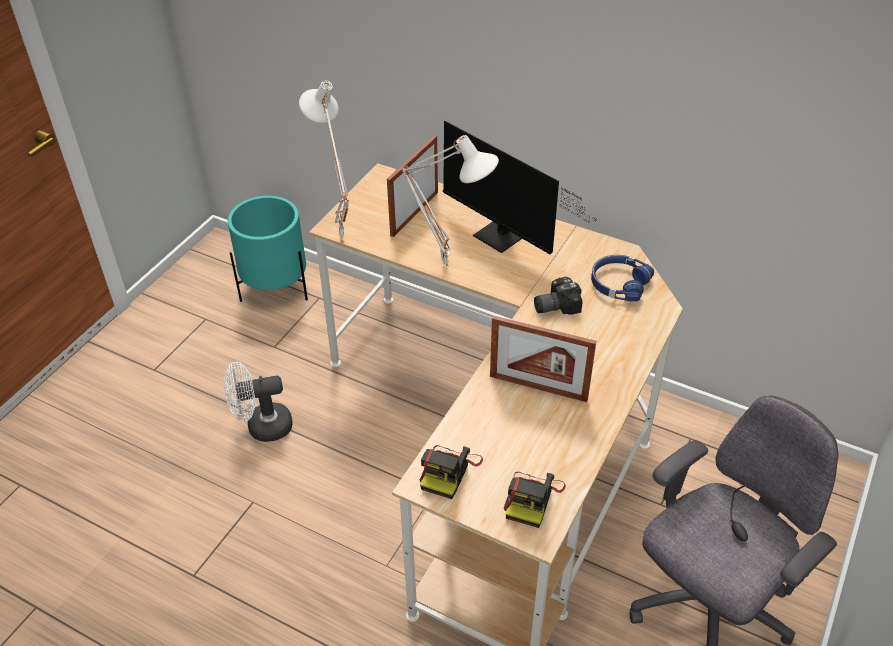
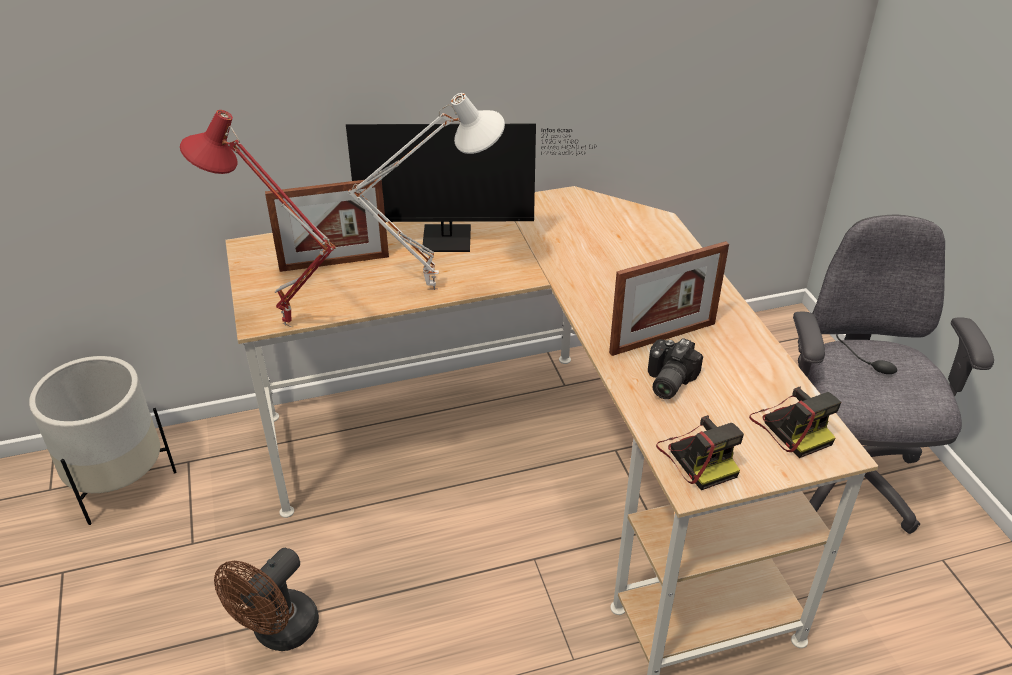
camera: 45 degrees left, 5 degrees down
white fan [224,362,293,442] -> brown fan [214,548,319,651]
turquoise planter [228,196,308,302] -> white planter [29,356,177,525]
white table lamp [299,81,349,240] -> red table lamp [180,110,336,327]
picture frame [387,135,438,237] -> picture frame turned 90 degrees counterclockwise [265,179,389,272]
camera [534,277,583,315] -> camera moved to [648,338,703,399]
blue headphones [591,255,654,301] -> none

